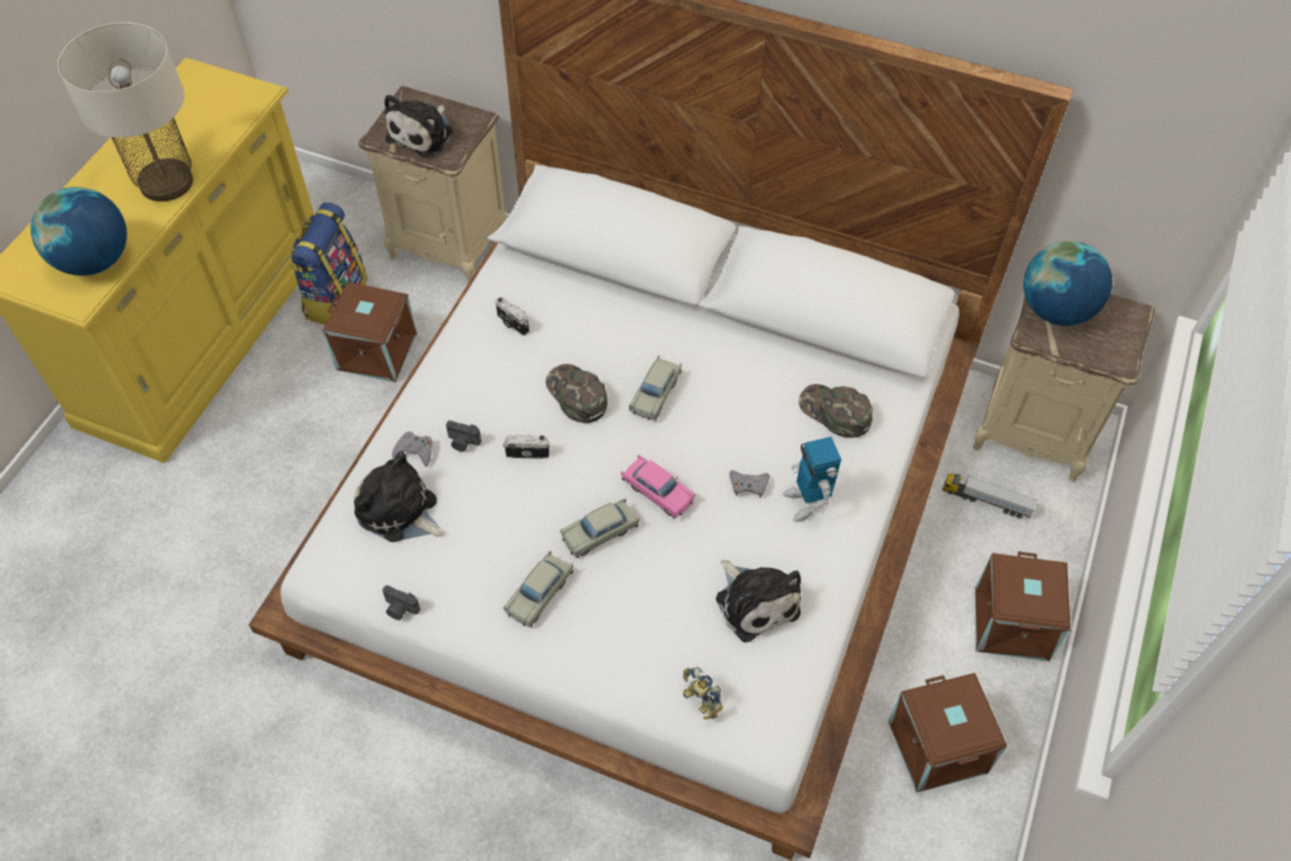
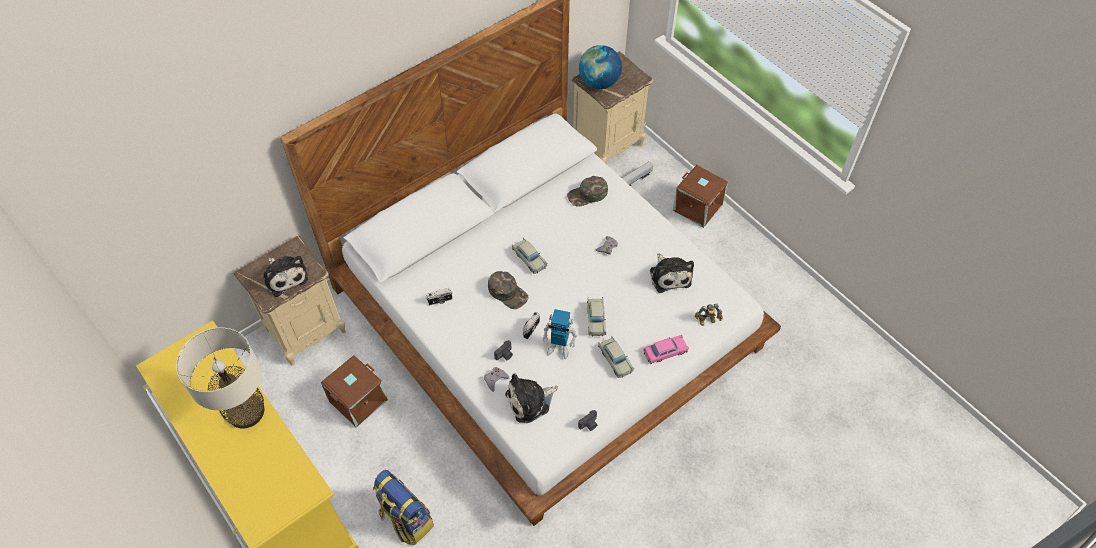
camera: 60 degrees left, 0 degrees up
globe [31,187,127,276] -> none
backpack [290,203,367,325] -> backpack moved to [373,470,434,545]
green cap [546,364,607,423] -> green cap turned 135 degrees counterclockwise [488,271,529,309]
pink toy car [621,455,696,519] -> pink toy car moved to [644,335,689,364]
plush toy [716,560,801,642] -> plush toy turned 75 degrees clockwise [650,253,694,293]
toy robot [783,437,841,522] -> toy robot moved to [542,309,577,359]
brown storage box [888,673,1007,793] -> none

